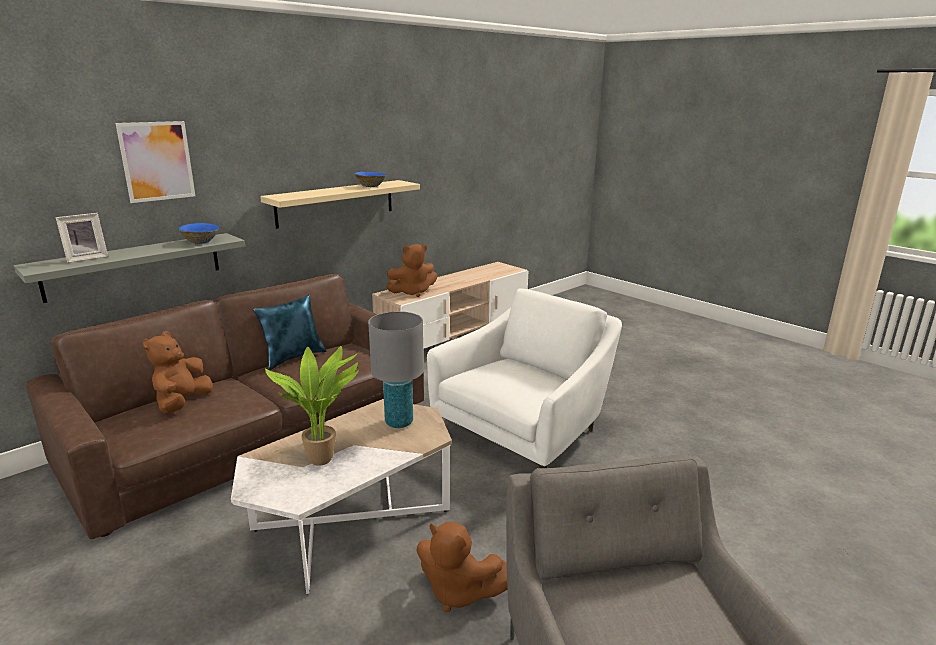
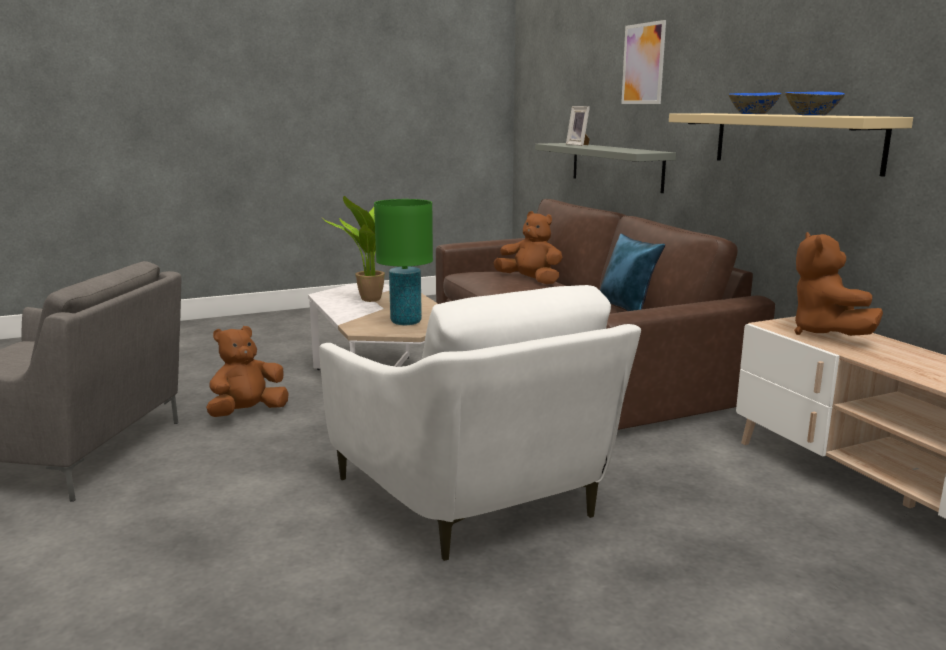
camera: 110 degrees right, 5 degrees down
blue bowl [178,223,219,244] -> blue bowl moved to [729,92,782,114]
grey table lamp [368,311,424,428] -> green table lamp [374,199,433,325]

